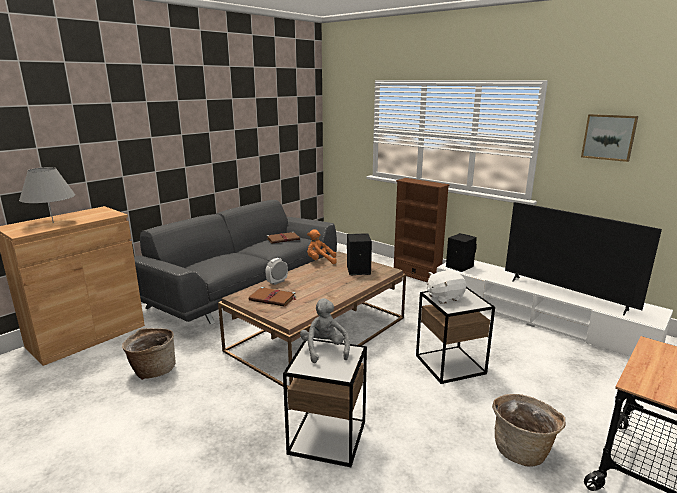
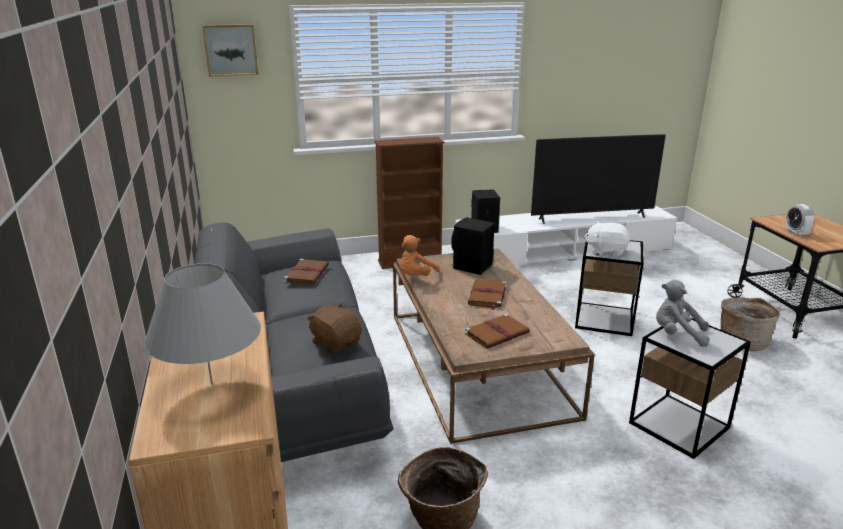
camera: 55 degrees left, 5 degrees up
alarm clock [266,258,288,285] -> alarm clock moved to [785,204,815,237]
white plush toy [427,270,467,304] -> white plush toy turned 90 degrees clockwise [583,221,630,257]
picture [581,114,638,162] -> picture moved to [202,24,258,77]
none -> brown plush toy [307,303,361,354]
none -> brown book [468,279,507,310]

